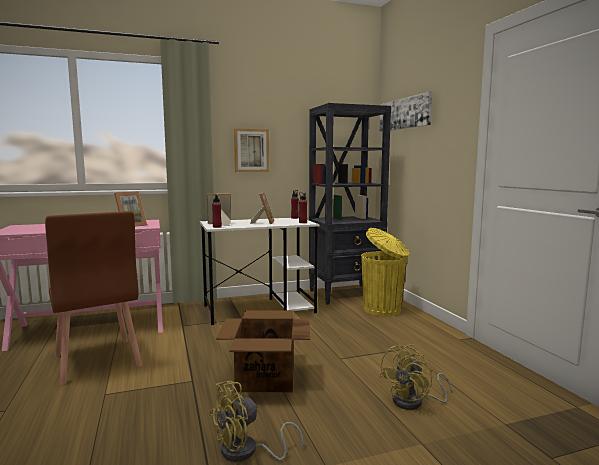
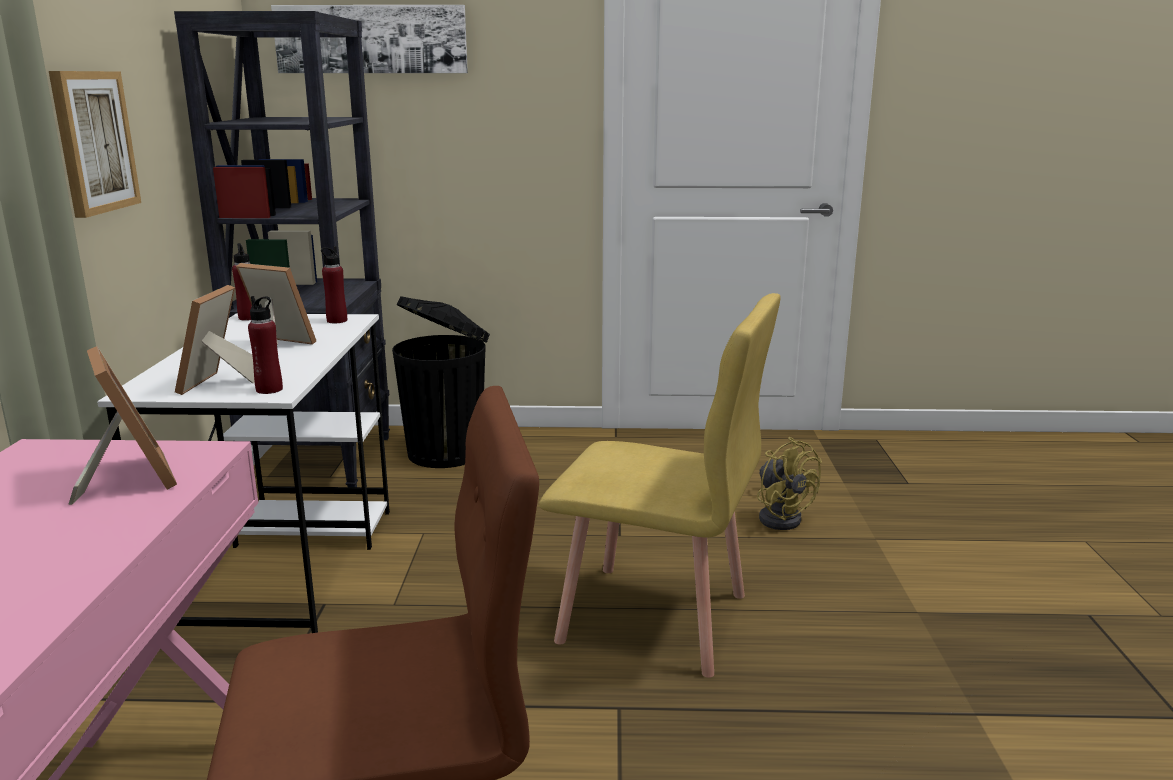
camera: 70 degrees left, 10 degrees up
yellow fan [209,381,304,462] -> none
cardboard box [216,310,310,392] -> yellow chair [539,293,781,678]
yellow trash can [361,228,410,316] -> black trash can [392,296,490,468]

